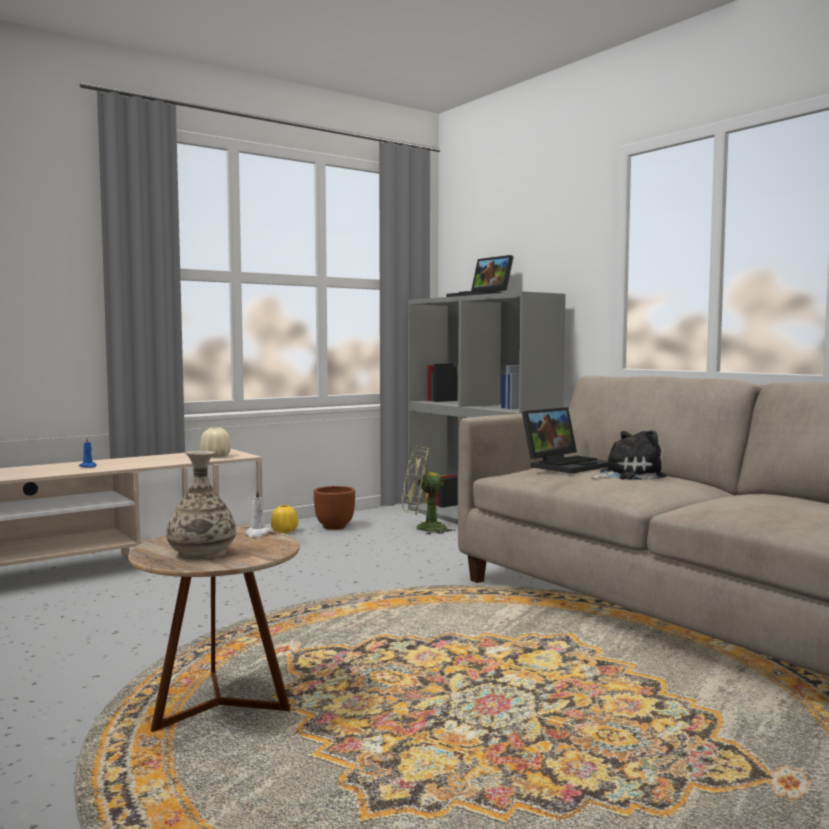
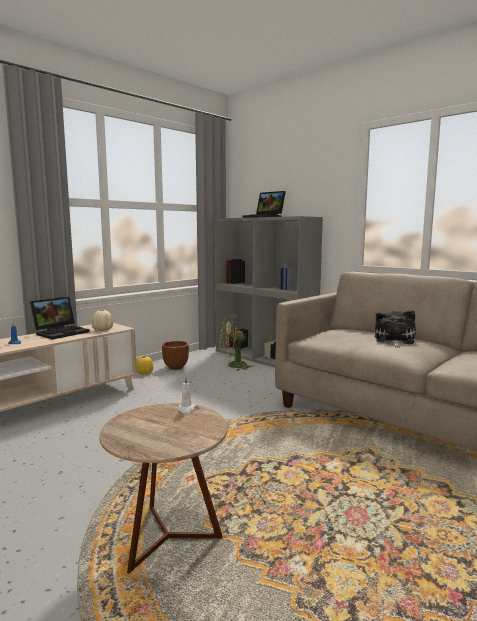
camera: 10 degrees left, 5 degrees up
vase [166,451,236,560] -> none
laptop [522,407,608,474] -> laptop moved to [30,297,90,339]
plush toy [591,430,666,480] -> plush toy turned 45 degrees counterclockwise [375,310,416,348]

